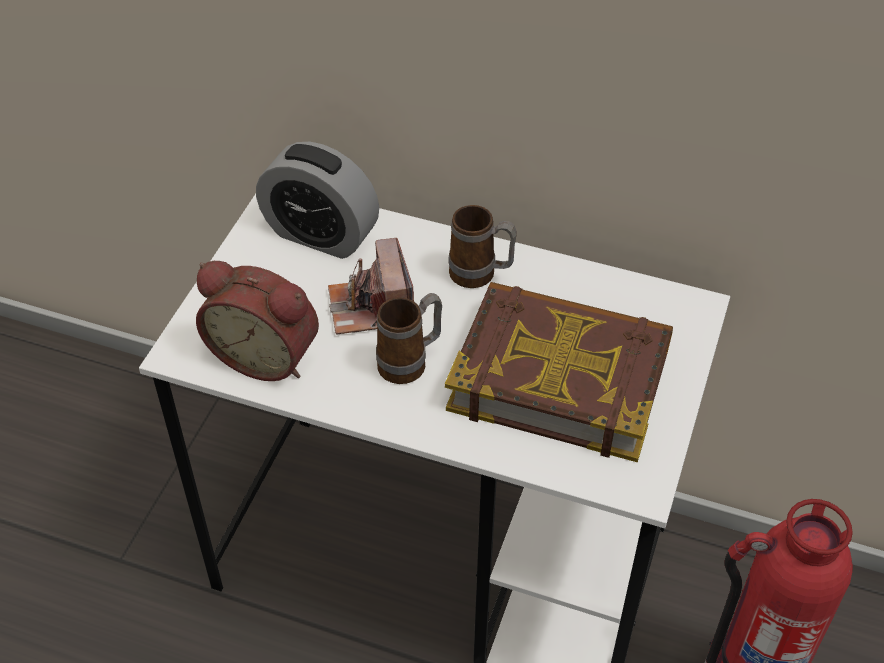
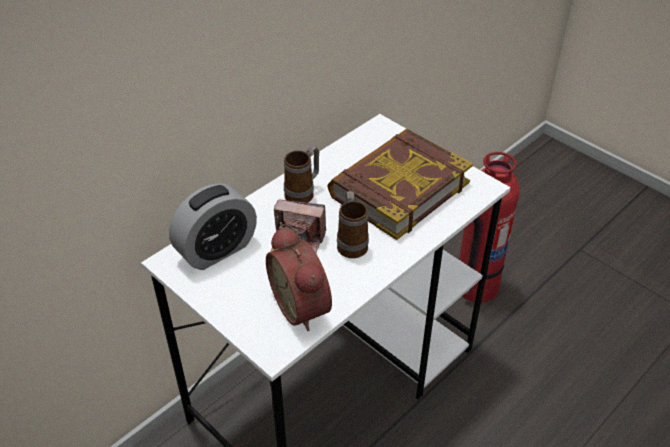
camera: 65 degrees left, 5 degrees down
alarm clock [196,261,319,381] -> alarm clock turned 105 degrees clockwise [266,226,332,331]

